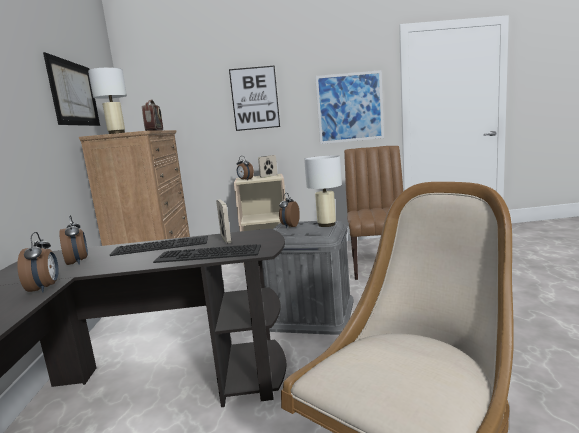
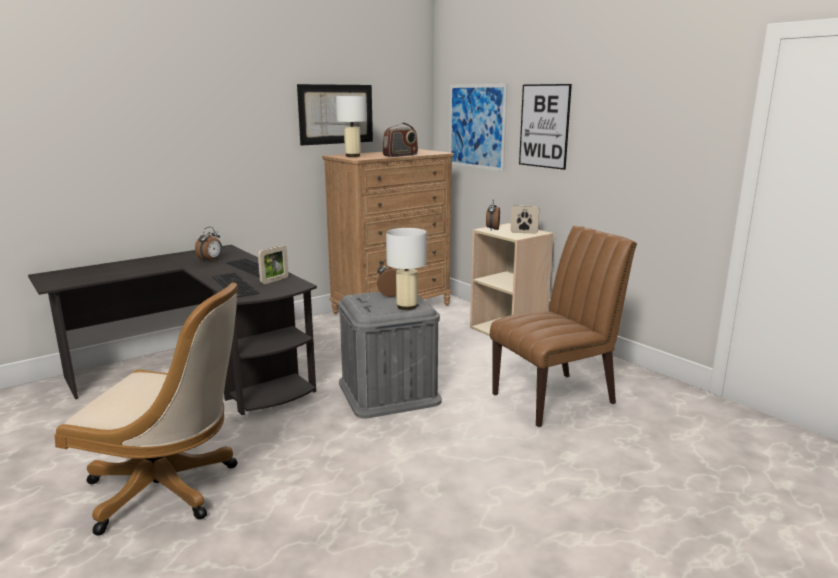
camera: 55 degrees right, 5 degrees up
alarm clock [17,232,58,293] -> none
picture [315,70,384,144] -> picture moved to [449,84,508,171]

